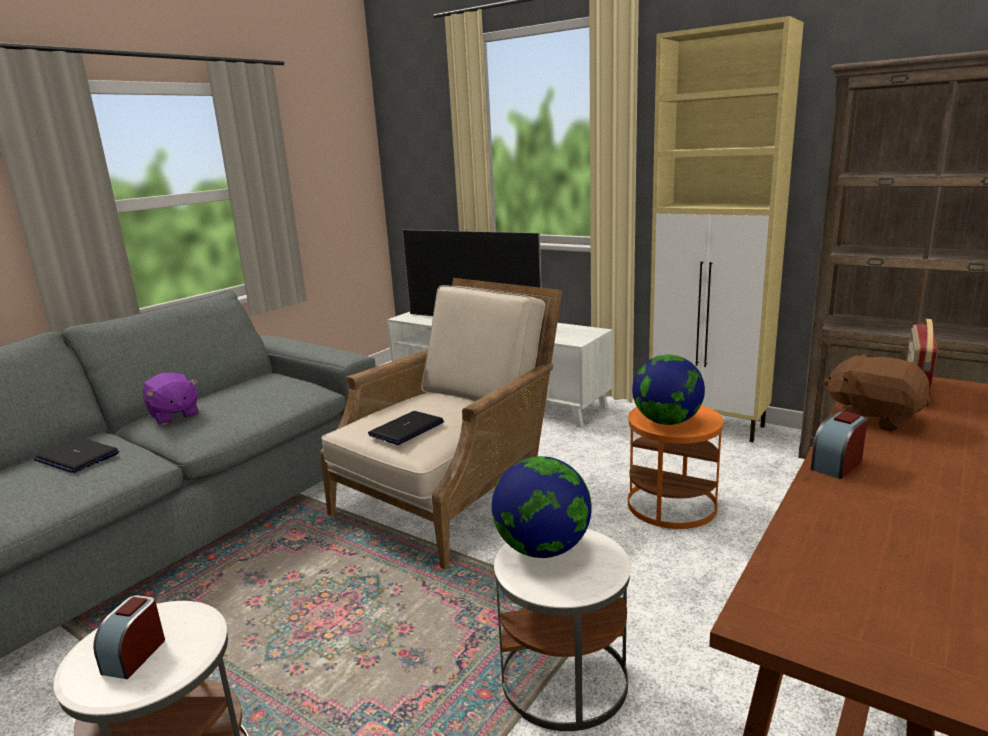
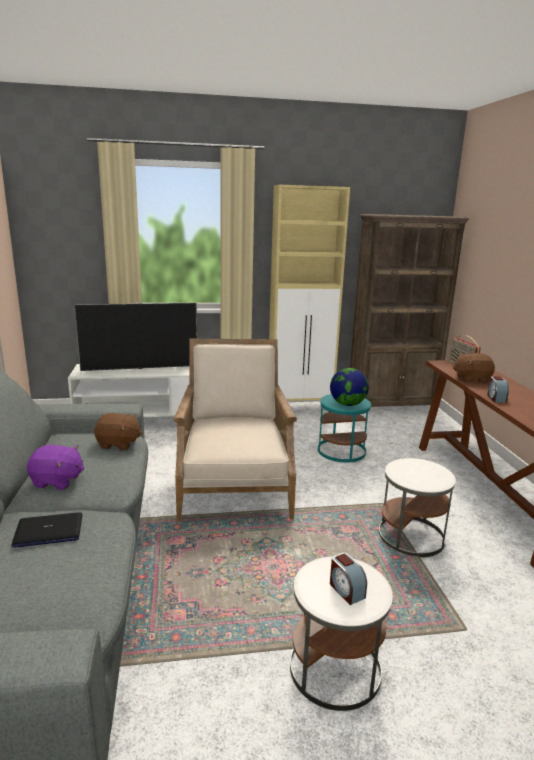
camera: 45 degrees left, 0 degrees up
laptop [368,411,444,445] -> none
globe [492,456,592,558] -> none
orange side table [628,405,723,529] -> turquoise side table [318,394,371,462]
none -> brown plush toy [94,413,142,450]

